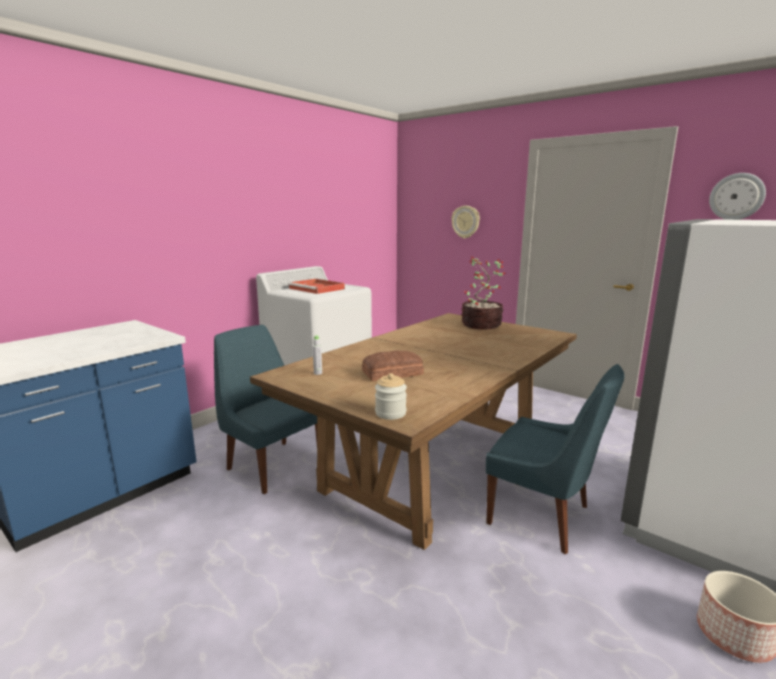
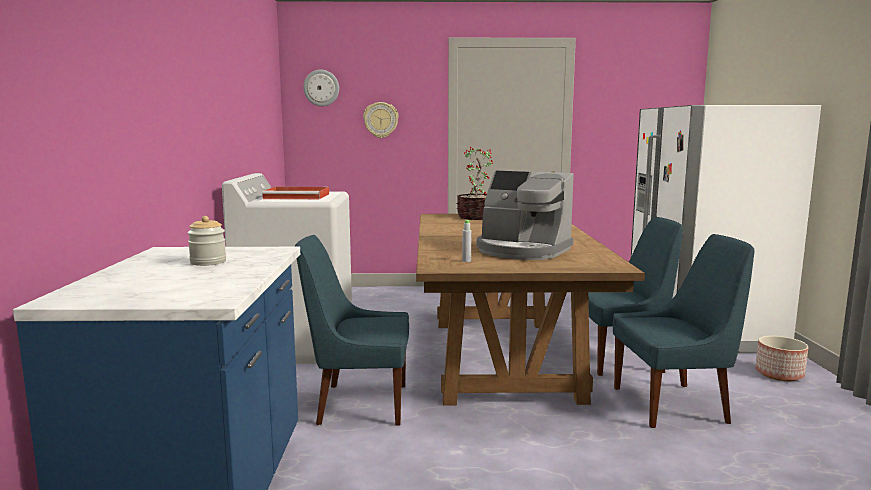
camera: 40 degrees left, 5 degrees down
bread [362,350,424,381] -> coffee machine [476,170,574,260]
jar [375,373,407,420] -> jar moved to [187,216,226,266]
wall clock [709,173,766,220] -> wall clock moved to [303,69,339,106]
none -> blue chair [613,234,754,428]

